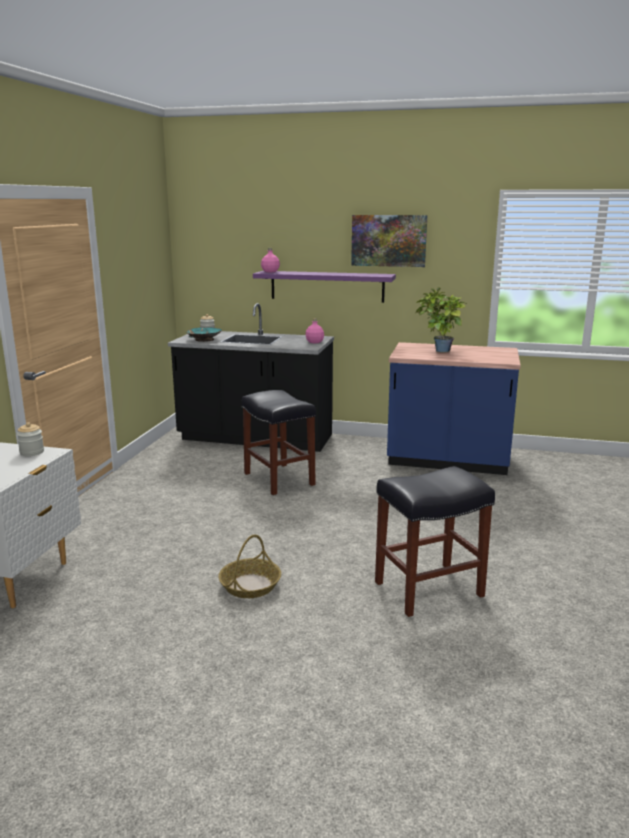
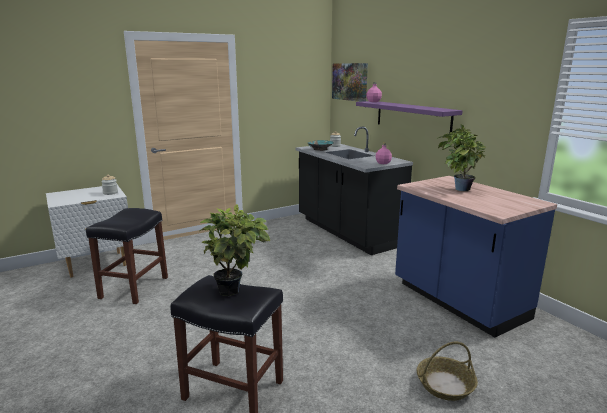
camera: 45 degrees right, 0 degrees up
basket [218,534,281,598] -> basket moved to [417,342,478,401]
black stool [241,390,316,495] -> black stool moved to [86,208,168,304]
picture [351,215,427,267] -> picture moved to [332,63,368,102]
none -> potted plant [200,204,270,296]

